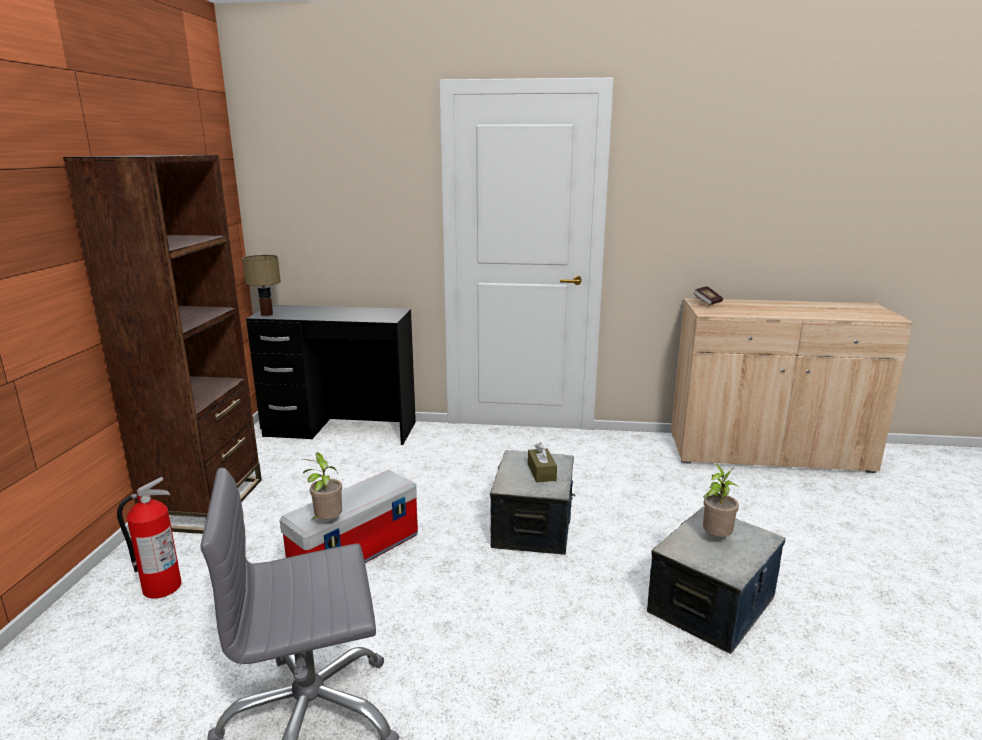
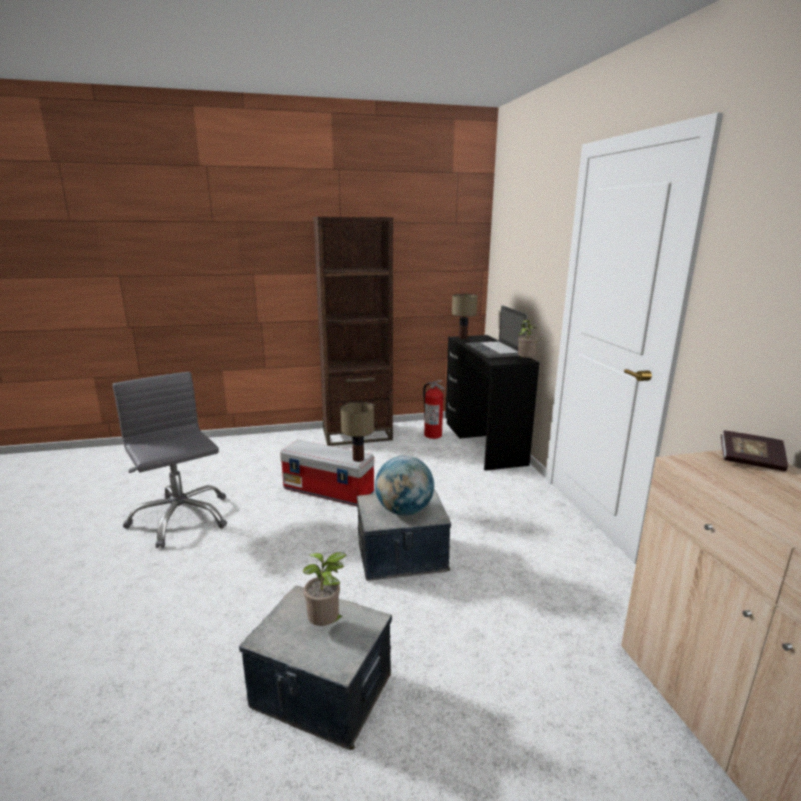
camera: 70 degrees right, 0 degrees up
fire extinguisher [117,477,182,599] -> fire extinguisher moved to [423,380,445,439]
potted plant [303,452,342,521] -> potted plant moved to [518,318,538,358]
brown tissue box [528,442,557,482] -> globe [375,456,434,516]
none -> table lamp [341,402,374,462]
none -> laptop [465,305,528,358]

